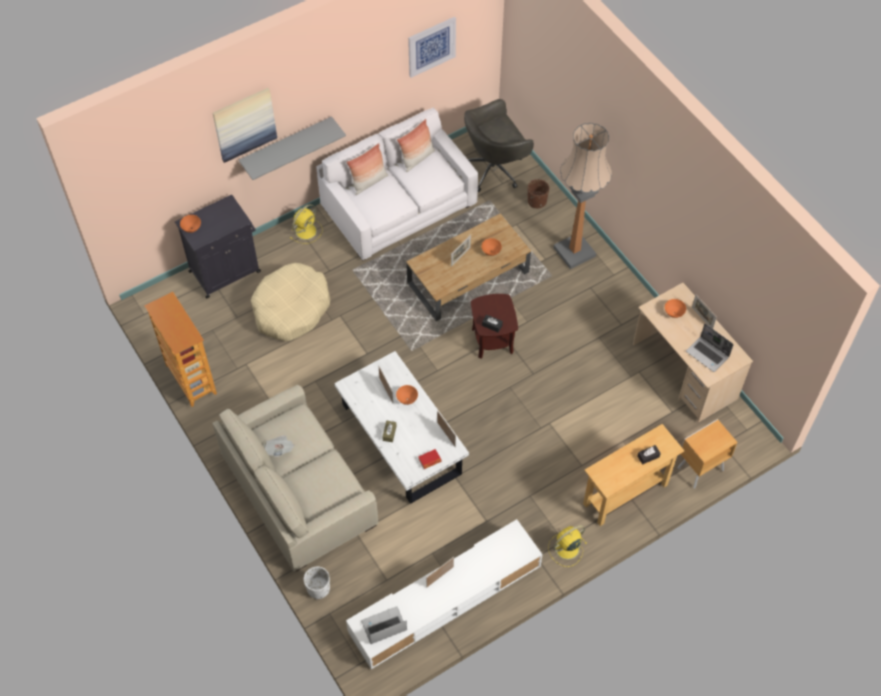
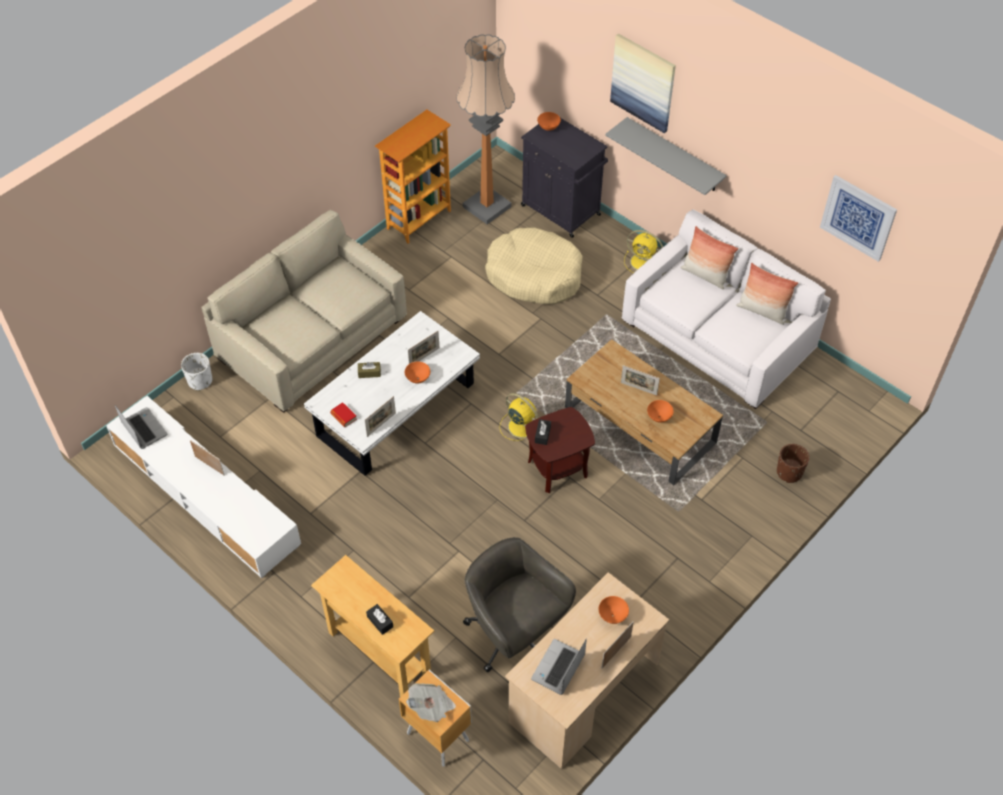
camera: 75 degrees right, 5 degrees down
newspaper [264,435,295,457] -> newspaper moved to [406,683,456,722]
grey office chair [464,99,534,192] -> grey office chair moved to [463,537,576,672]
yellow fan [548,525,587,567] -> yellow fan moved to [499,393,539,441]
floor lamp [553,123,612,269] -> floor lamp moved to [456,34,515,224]

